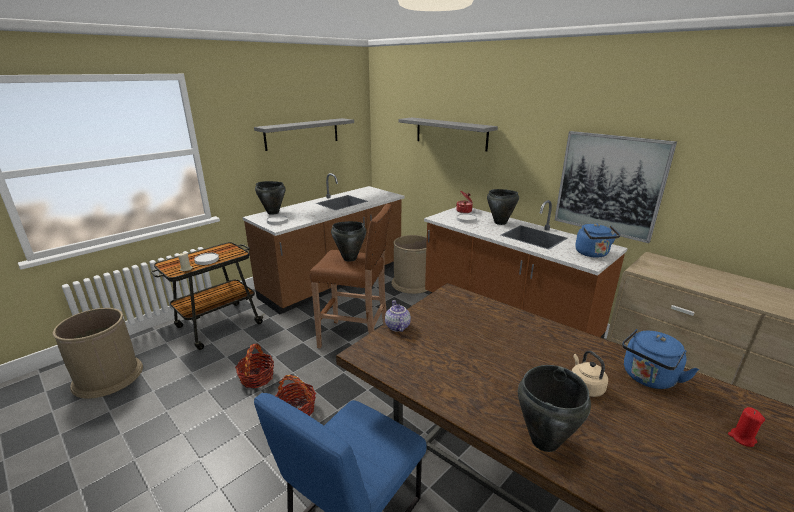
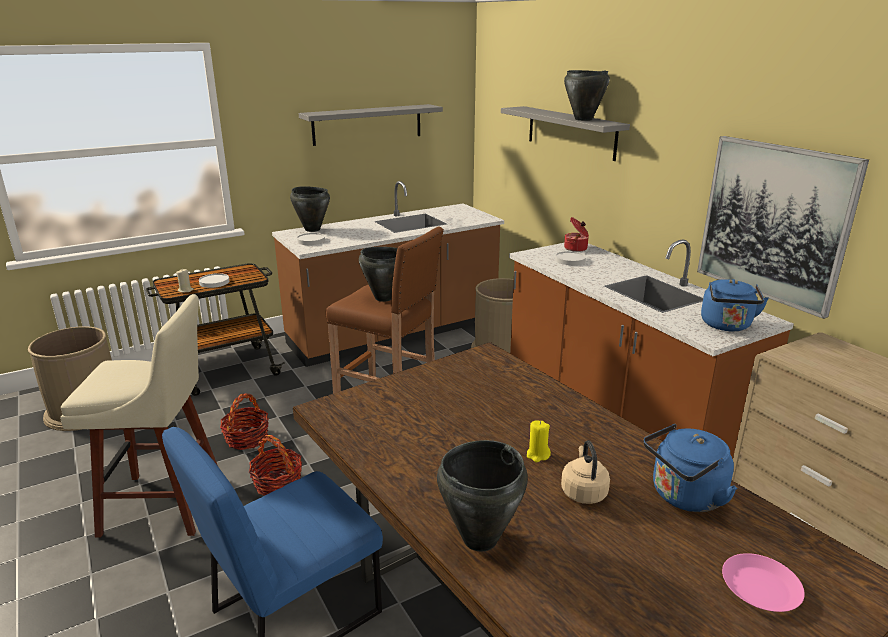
camera: 15 degrees right, 0 degrees up
teapot [385,300,411,332] -> none
black cooking pot [487,189,519,225] -> black cooking pot moved to [564,70,610,121]
red candle [728,407,765,447] -> pink plate [722,553,805,612]
none -> beige stool [60,294,218,538]
none -> yellow candle [527,420,551,462]

